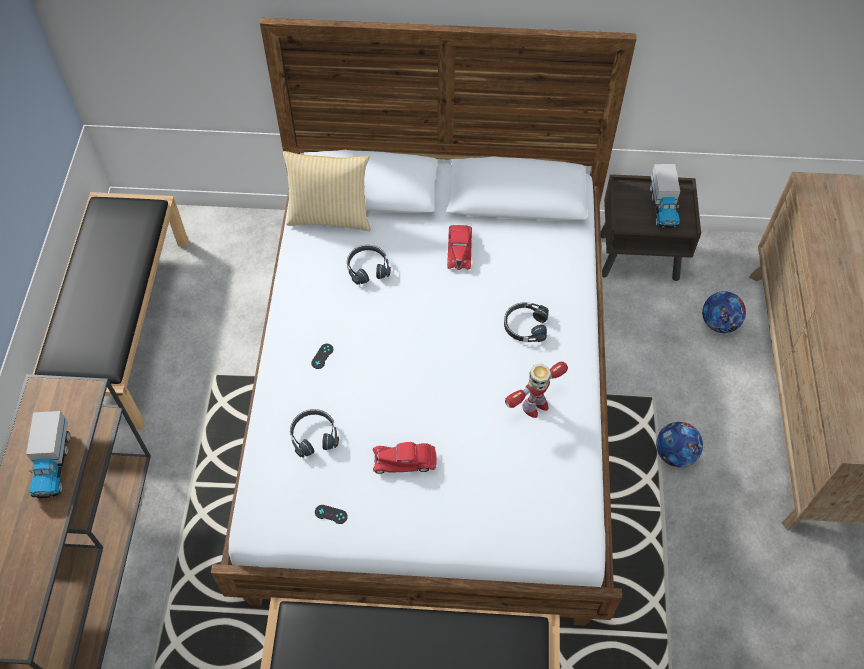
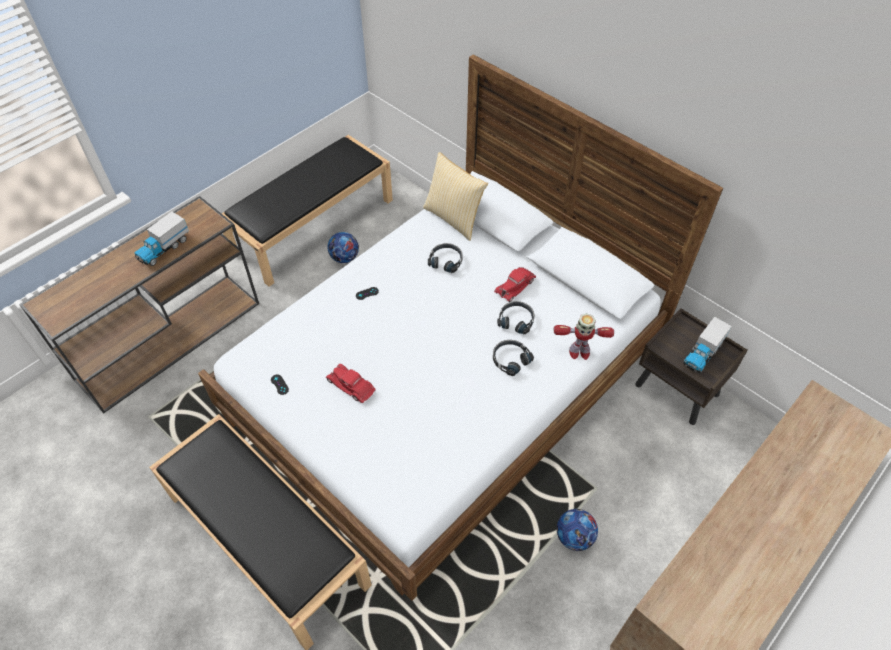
camera: 40 degrees right, 5 degrees down
black headphones [290,409,339,458] -> black headphones moved to [497,301,534,335]
toy robot [505,362,568,418] -> toy robot moved to [553,313,614,360]
football [702,291,746,333] -> football moved to [327,232,359,263]

